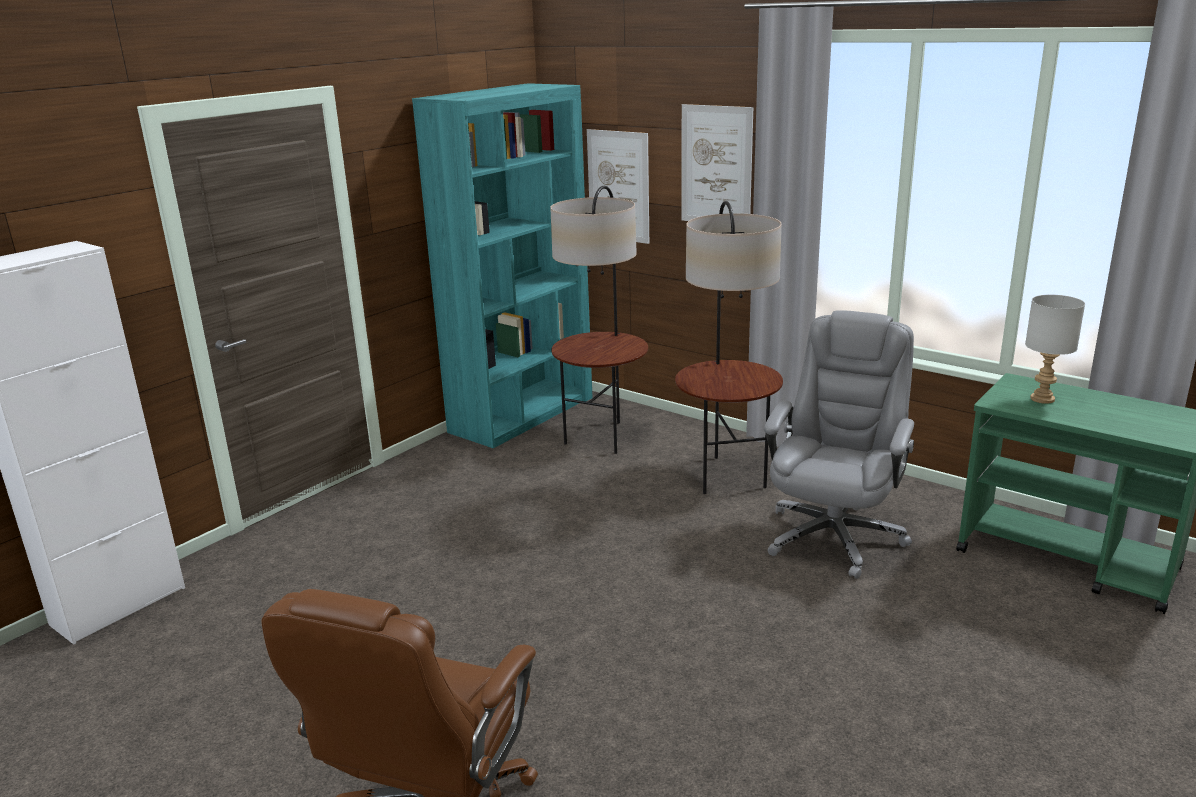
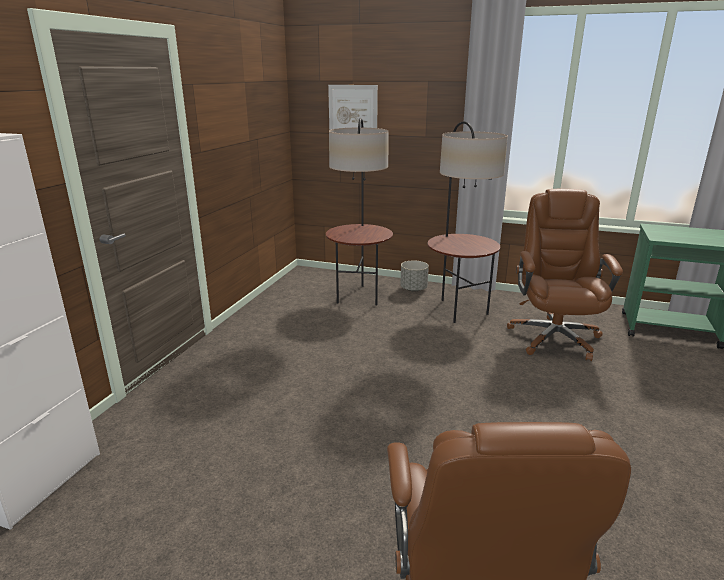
camera: 20 degrees left, 0 degrees up
turquoise bookcase [412,83,593,448] -> none
picture [682,104,753,221] -> none
grey office chair [764,310,914,579] -> brown office chair [507,189,623,361]
grey table lamp [1025,294,1085,404] -> none
none -> grey planter [400,260,429,291]

